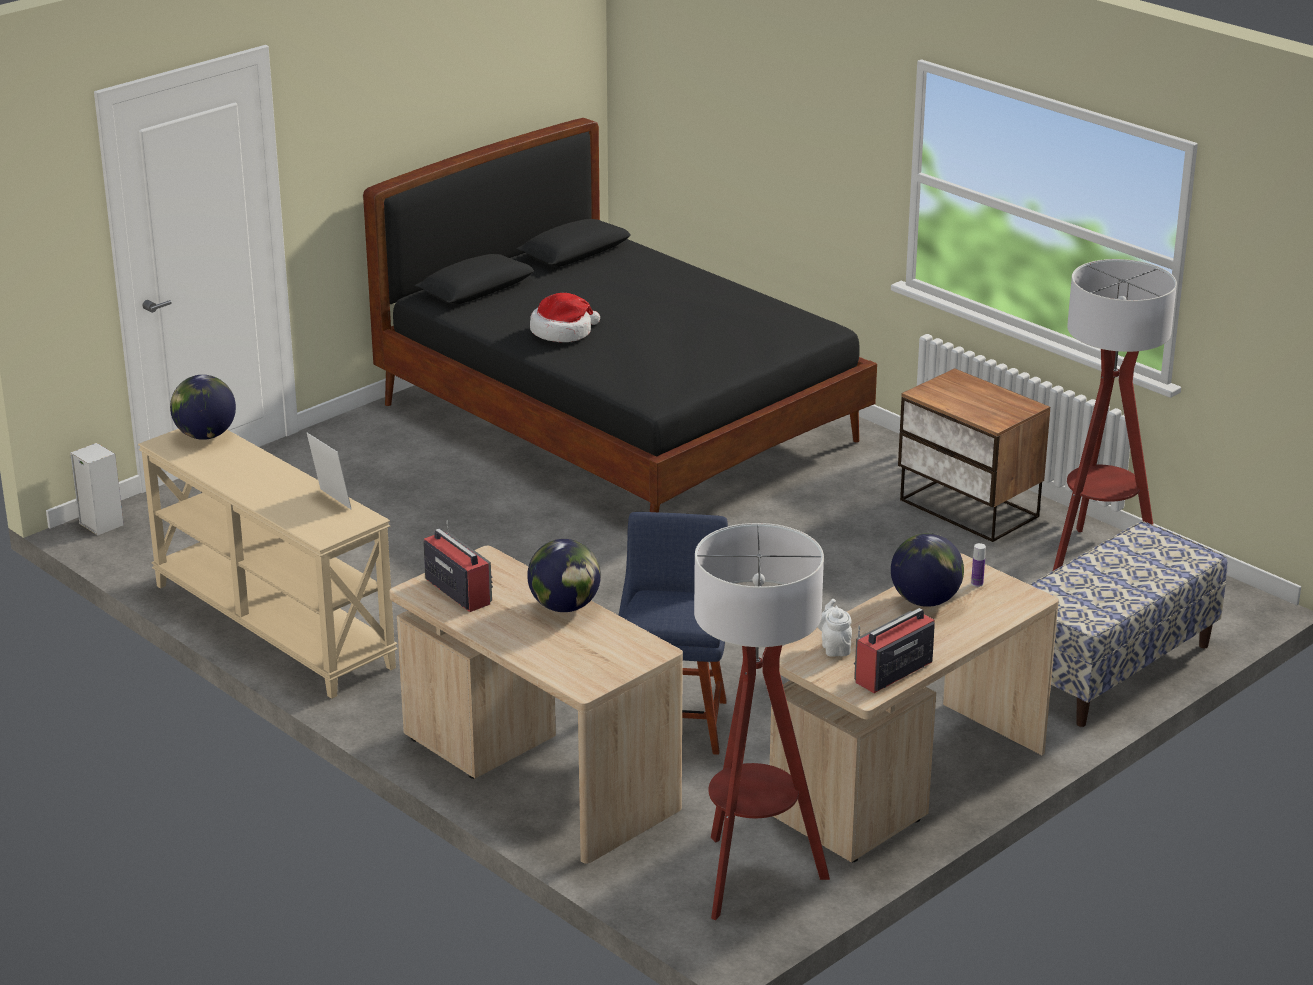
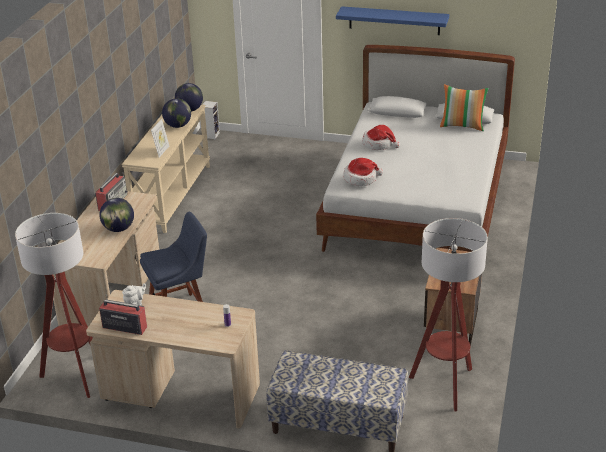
camera: 60 degrees right, 5 degrees up
black bed [363,118,877,512] -> white bed [316,45,515,252]
globe [891,533,964,607] -> globe moved to [162,98,191,128]
none -> blue shelf [336,6,449,35]
none -> hat [343,158,383,186]
none -> pillow [440,84,489,131]

